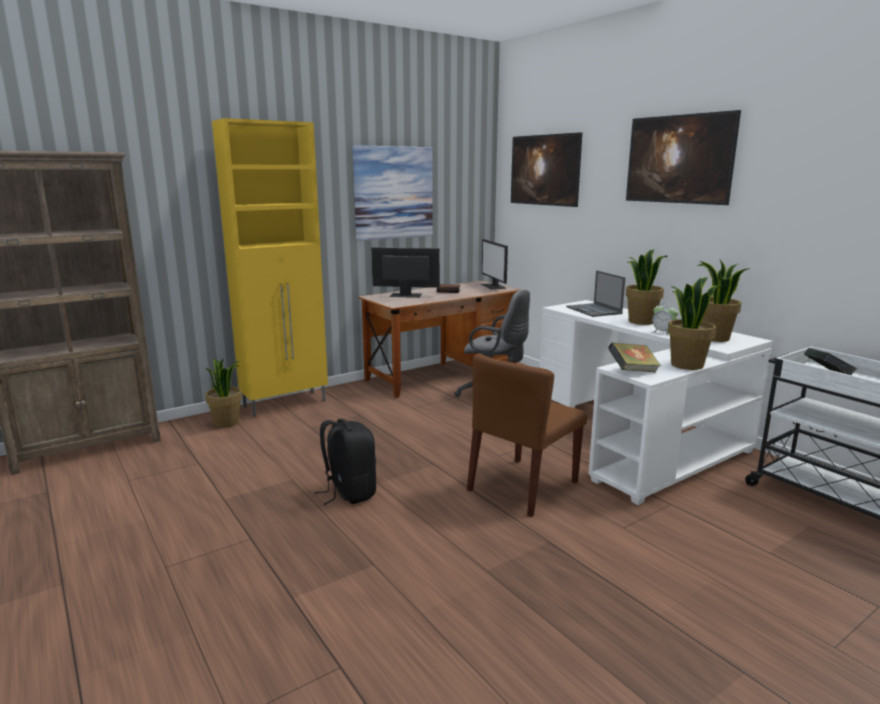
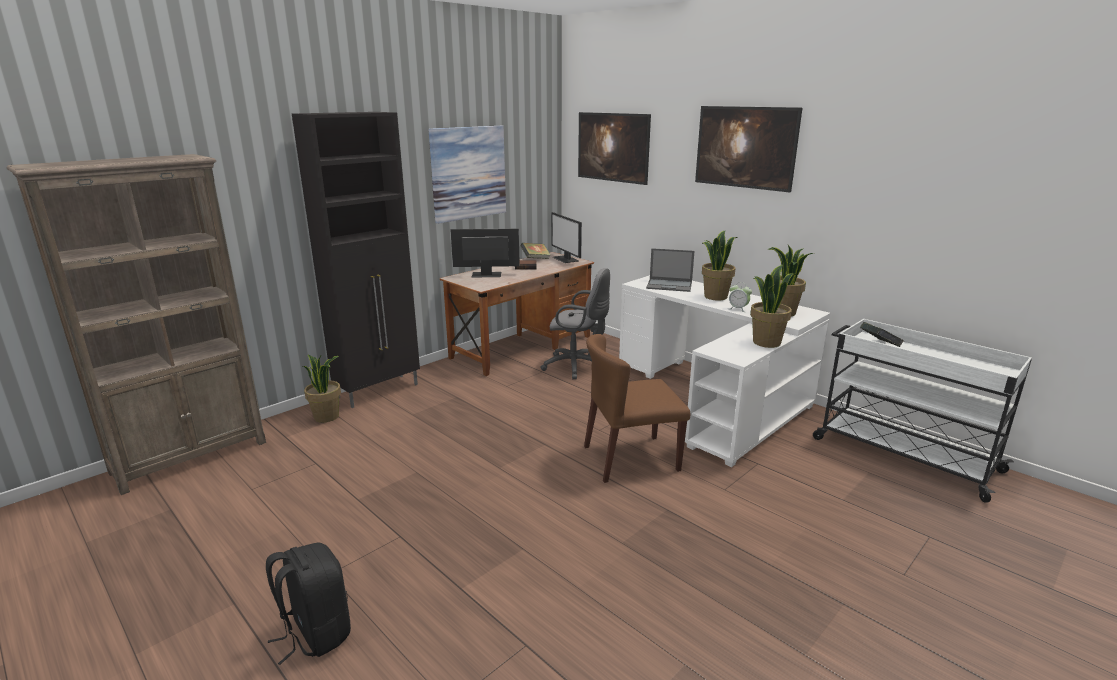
camera: 10 degrees left, 5 degrees up
yellow cabinet [212,118,328,417] -> black cabinet [292,112,420,408]
black backpack [315,419,376,505] -> black backpack moved to [266,542,351,665]
brown chair [467,353,587,517] -> brown chair turned 45 degrees clockwise [584,334,690,483]
laptop [566,270,625,317] -> laptop turned 45 degrees counterclockwise [646,248,694,292]
book [608,343,661,372] -> book moved to [521,243,551,259]

